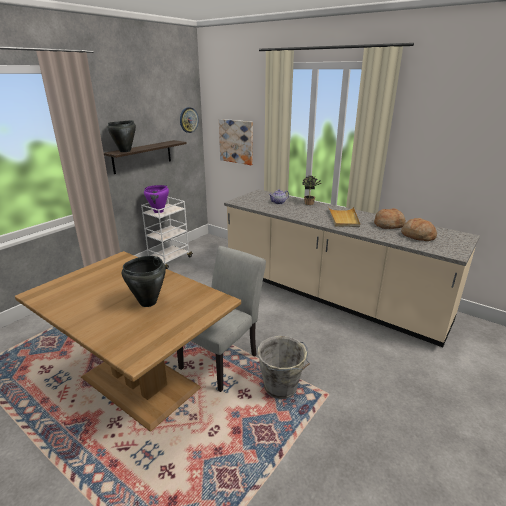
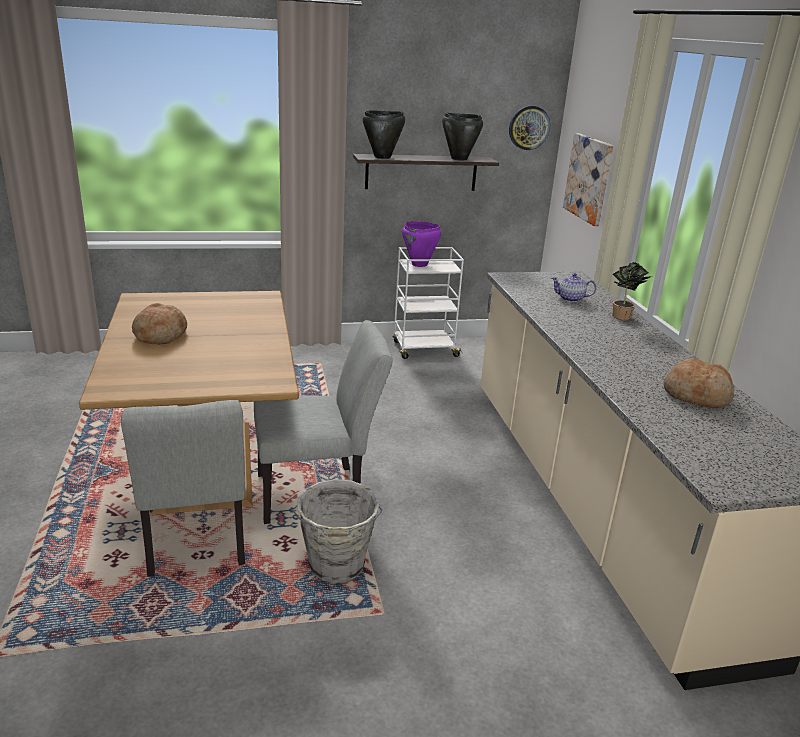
camera: 40 degrees right, 0 degrees up
black cooking pot [122,256,166,307] -> black cooking pot moved to [442,113,483,160]
beige tray [328,206,360,227] -> none
bread [401,218,437,241] -> bread moved to [132,303,187,344]
none -> grey chair [121,400,245,577]

